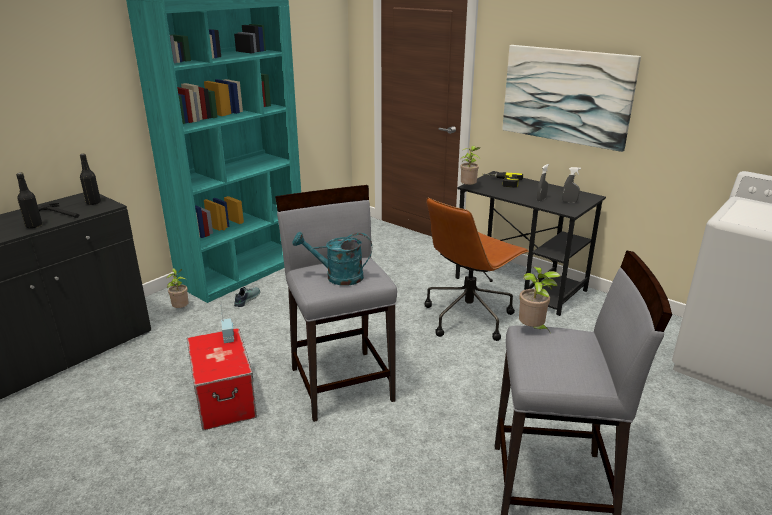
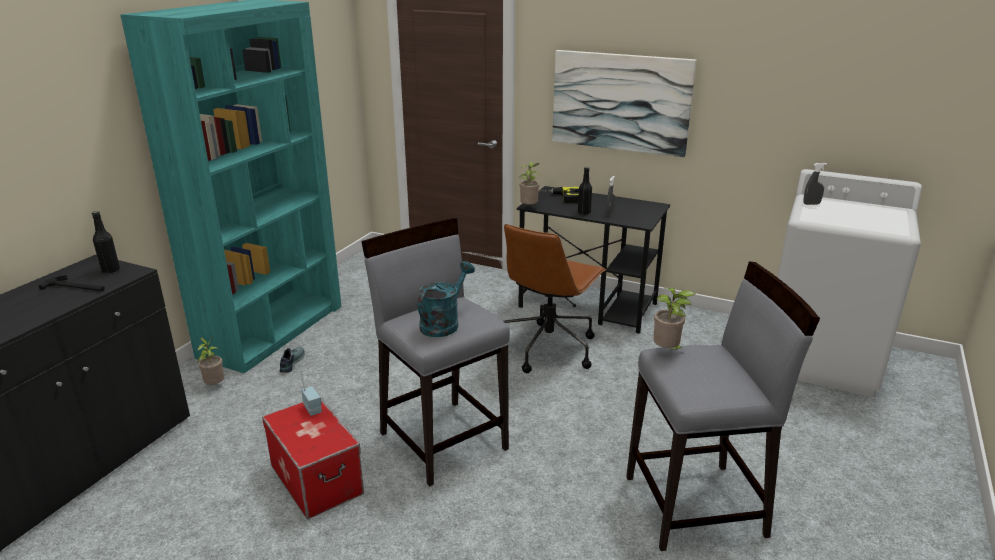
camera: 15 degrees left, 0 degrees up
black bottle [16,173,42,228] -> black bottle moved to [578,167,592,214]
turquoise watering can [292,232,372,286] -> turquoise watering can turned 135 degrees clockwise [418,261,475,337]
grey spray bottle [562,167,581,203] -> grey spray bottle moved to [803,163,827,205]

